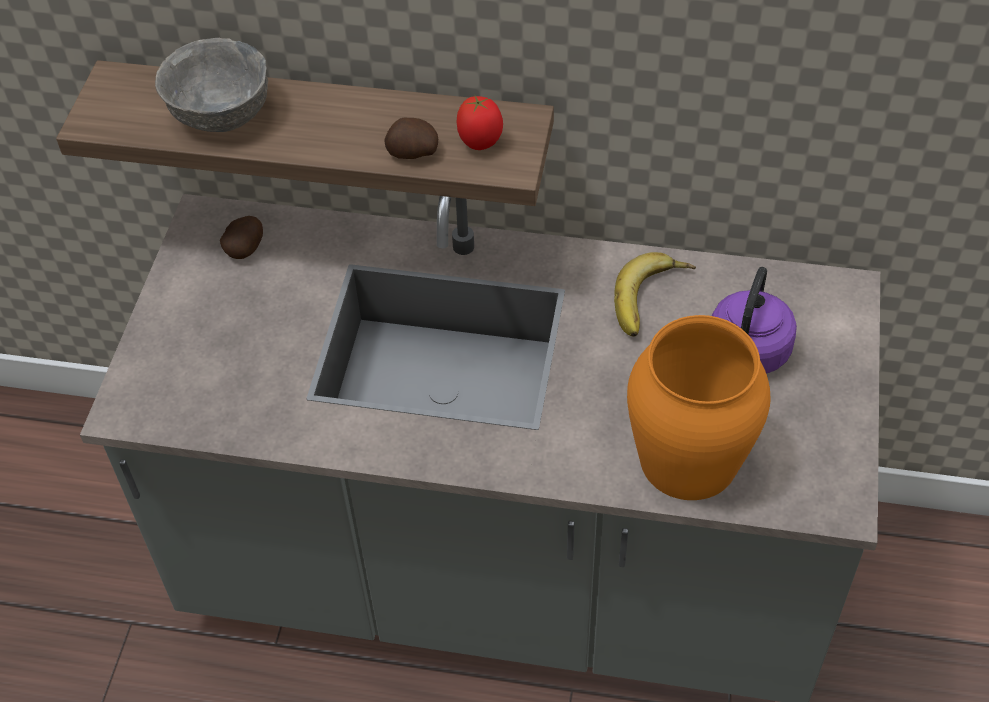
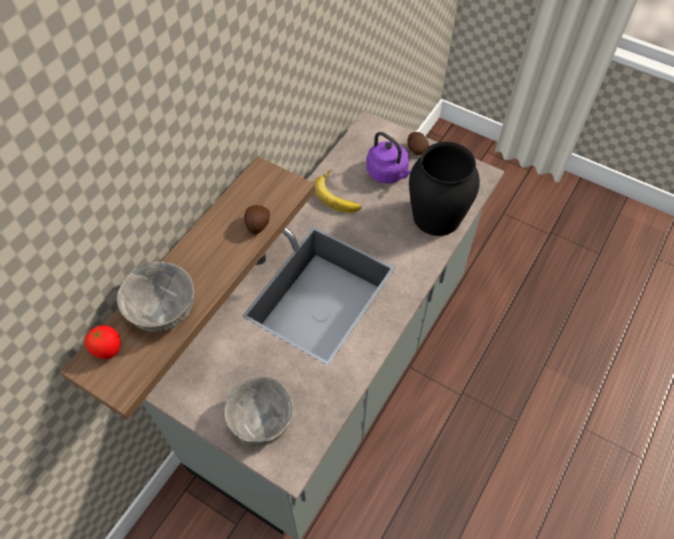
camera: 70 degrees left, 5 degrees up
potato [220,216,263,259] -> potato moved to [407,132,429,155]
tomato [457,96,503,150] -> tomato moved to [85,325,121,359]
orange vase [627,315,770,500] -> black vase [409,142,480,236]
none -> grey bowl [224,376,294,446]

